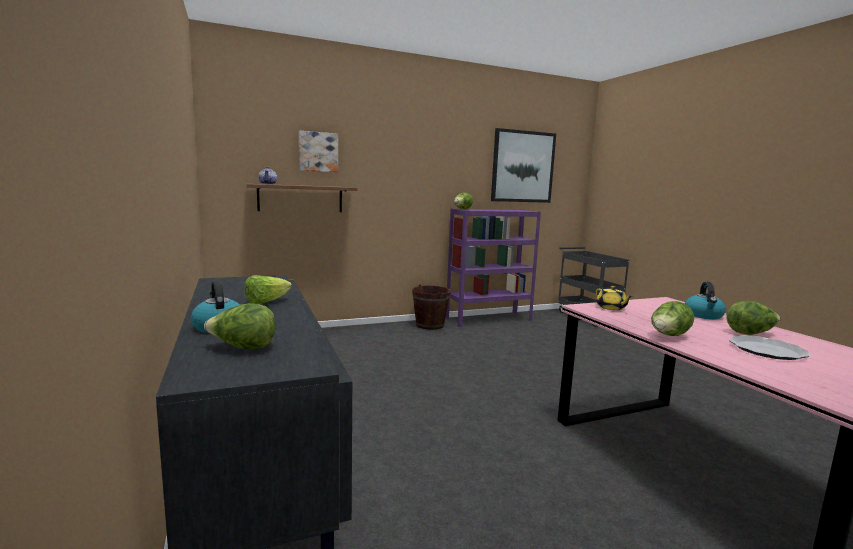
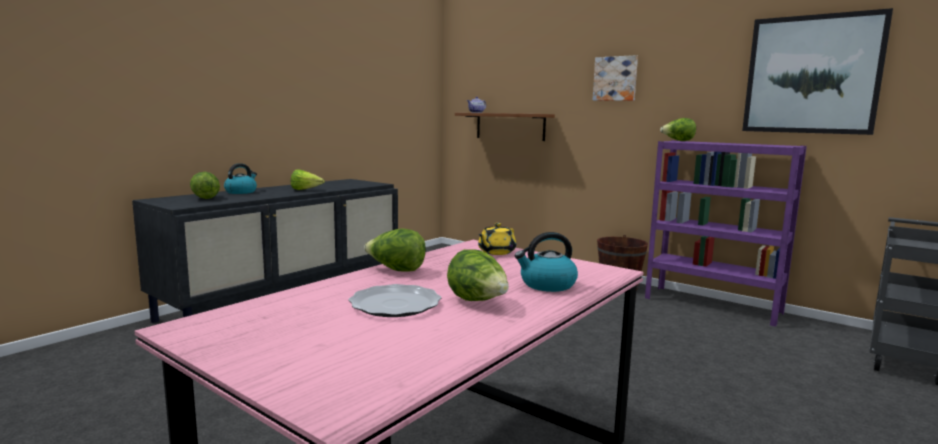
camera: 60 degrees right, 0 degrees up
picture [299,131,338,172] -> picture moved to [593,55,638,101]

